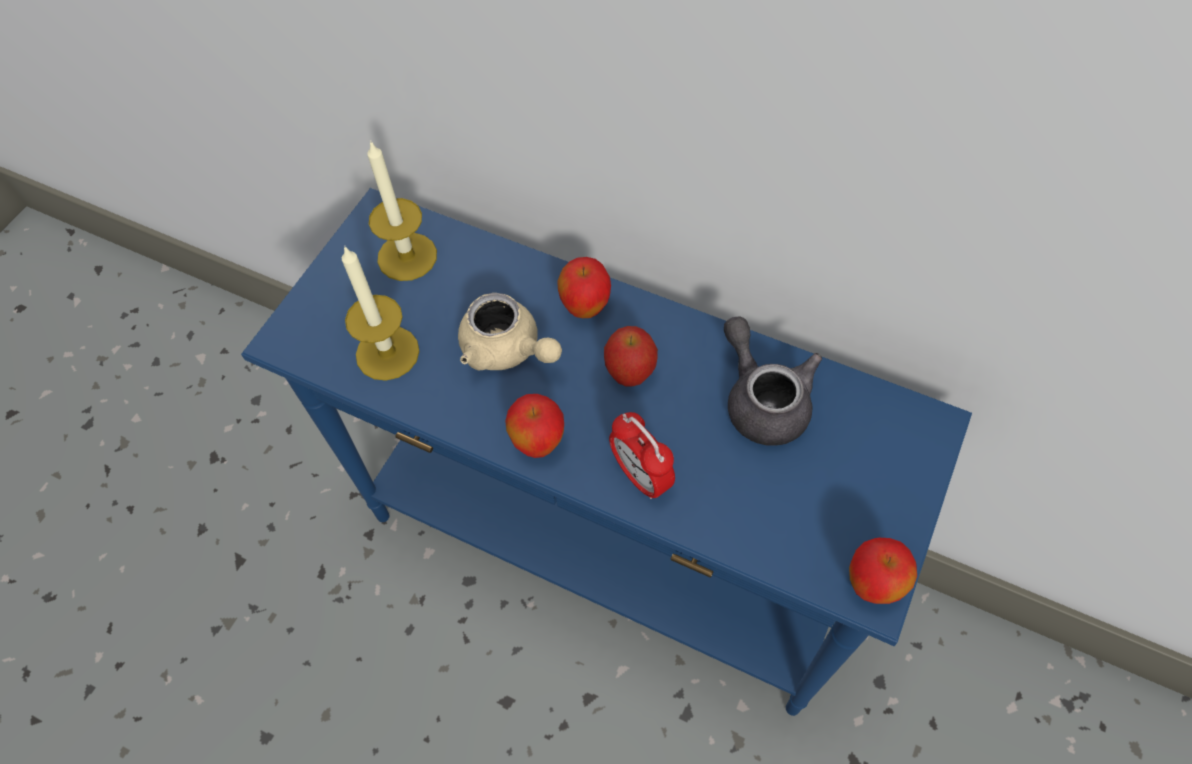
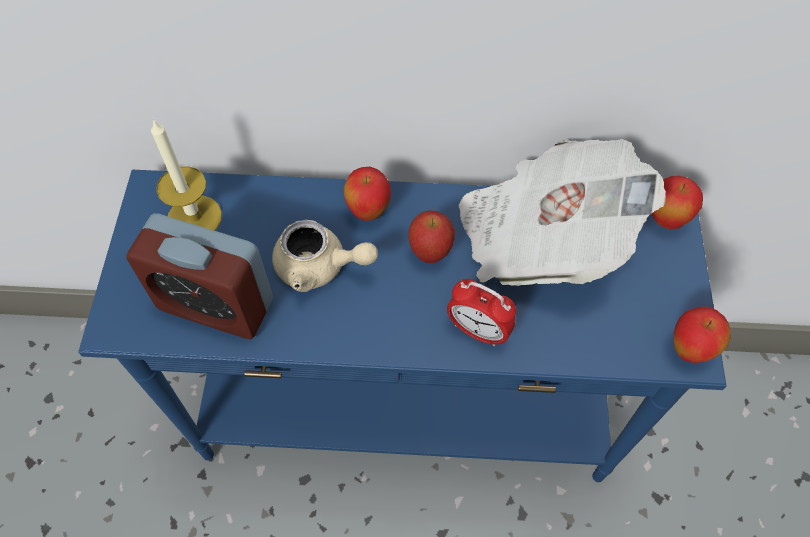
camera: 25 degrees left, 0 degrees up
candle [342,245,420,381] -> alarm clock [126,213,273,339]
apple [505,394,564,458] -> apple moved to [652,176,703,230]
grey teapot [724,317,822,446] -> newspaper [458,139,666,286]

